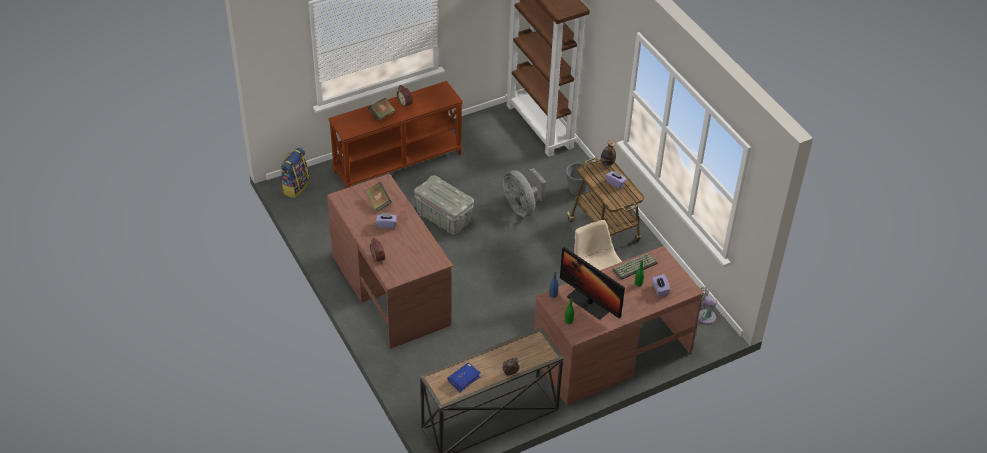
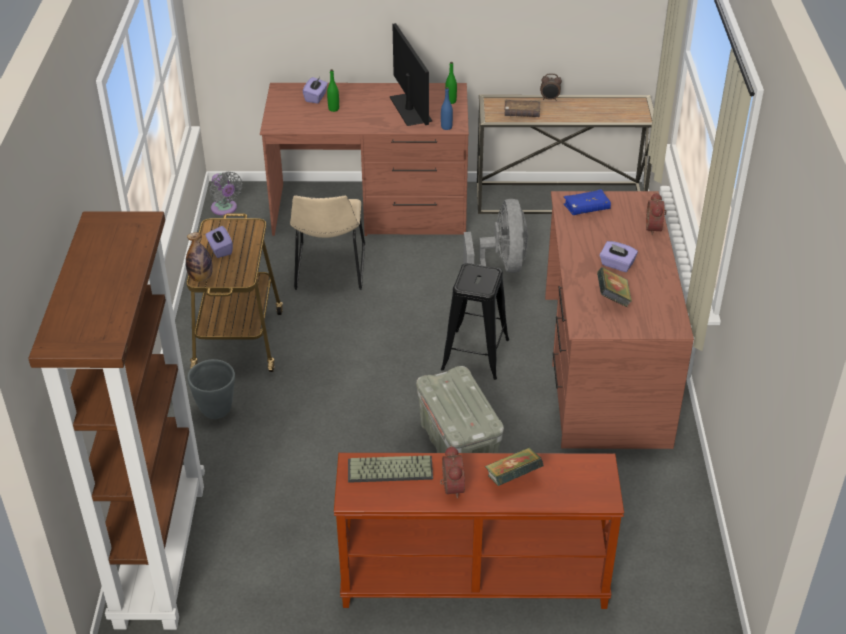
camera: 150 degrees left, 5 degrees down
backpack [280,148,310,198] -> none
blue book [448,363,481,392] -> blue book moved to [563,189,611,215]
grey fan [503,168,546,217] -> grey fan moved to [463,199,528,273]
keyboard [612,253,658,280] -> keyboard moved to [348,455,433,483]
none -> black stool [441,263,509,380]
none -> brown book [504,100,540,117]

